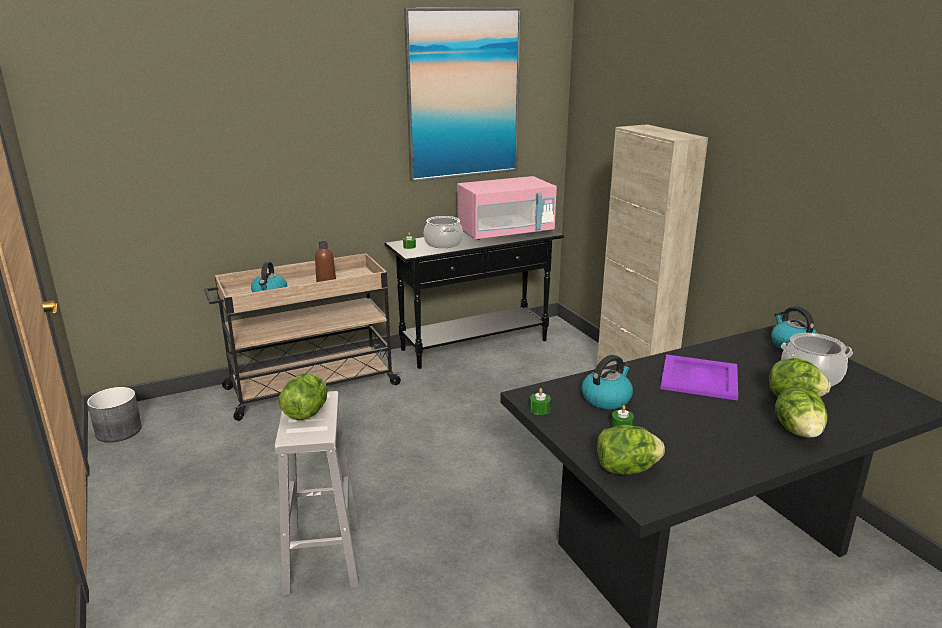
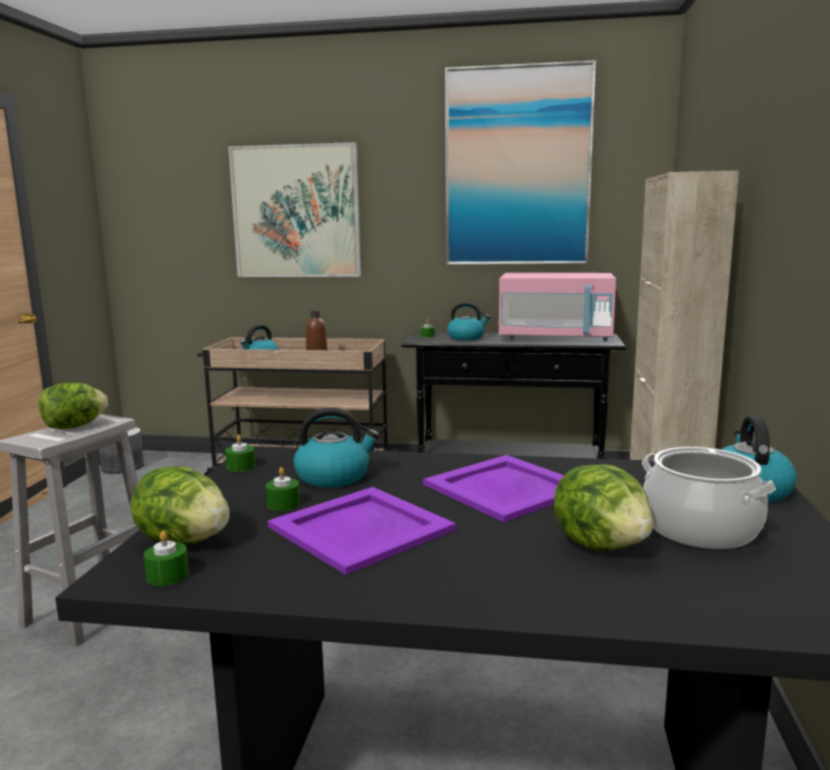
camera: 35 degrees right, 10 degrees down
cooking pot [424,216,463,248] -> kettle [447,302,490,340]
lettuce [775,386,827,438] -> none
none -> green candle [144,530,189,586]
none -> picture [228,142,361,277]
none -> purple tray [268,487,456,575]

